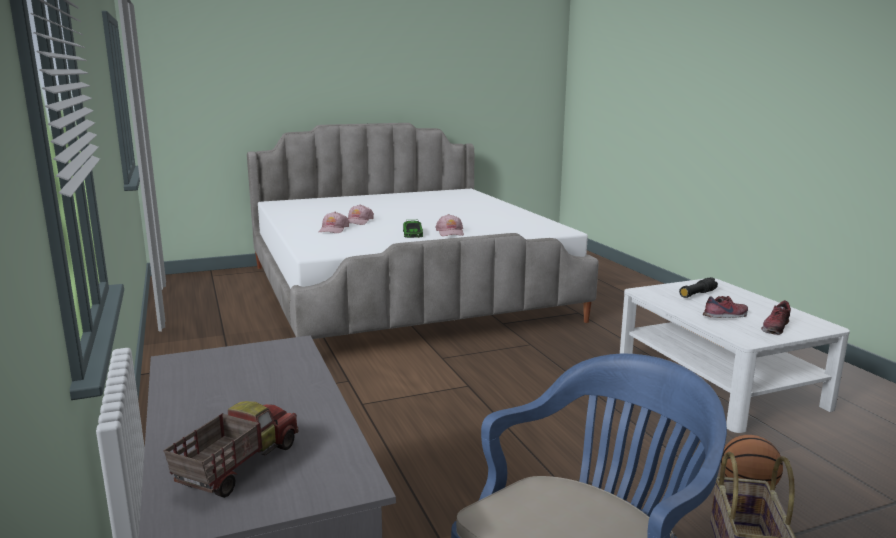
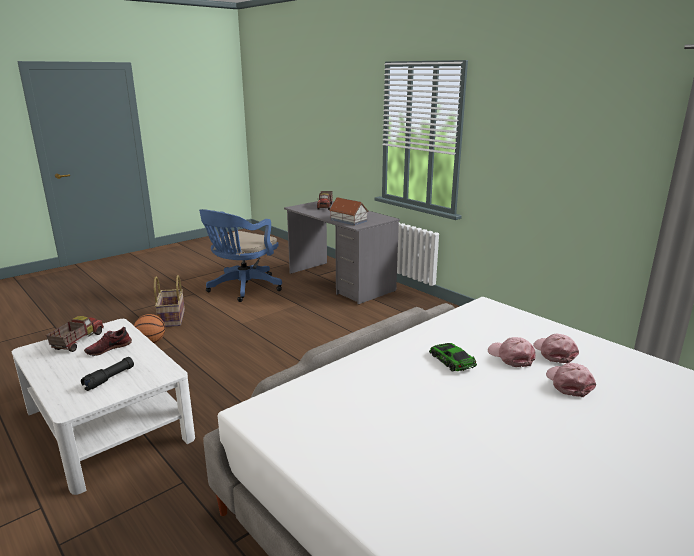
camera: 160 degrees right, 5 degrees up
pink cap [435,214,464,236] -> pink cap moved to [488,337,536,367]
shoe [761,300,791,335] -> toy truck [46,316,104,352]
none -> toy house [329,197,369,226]

